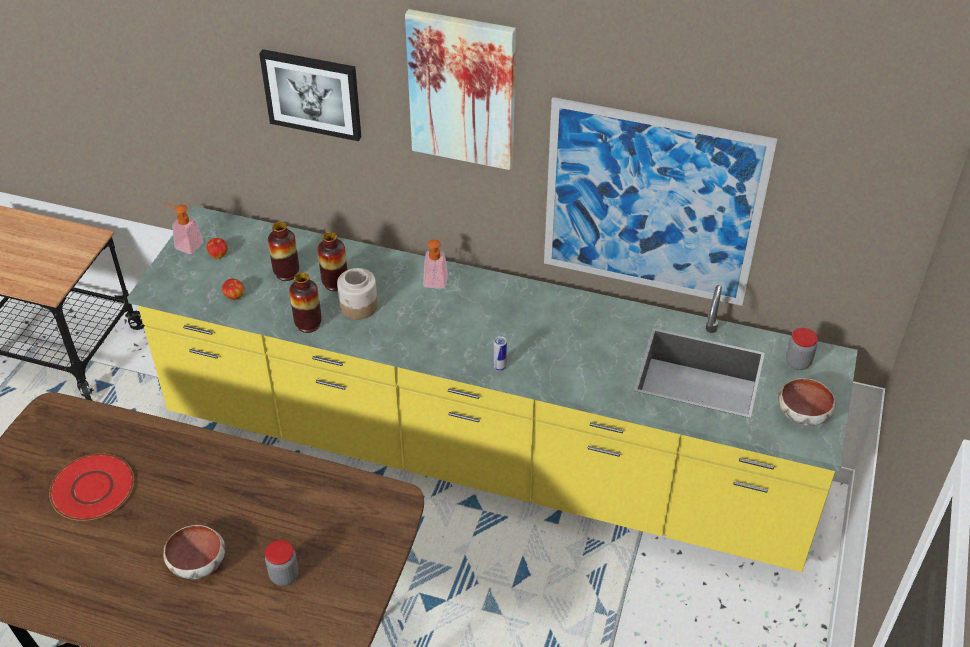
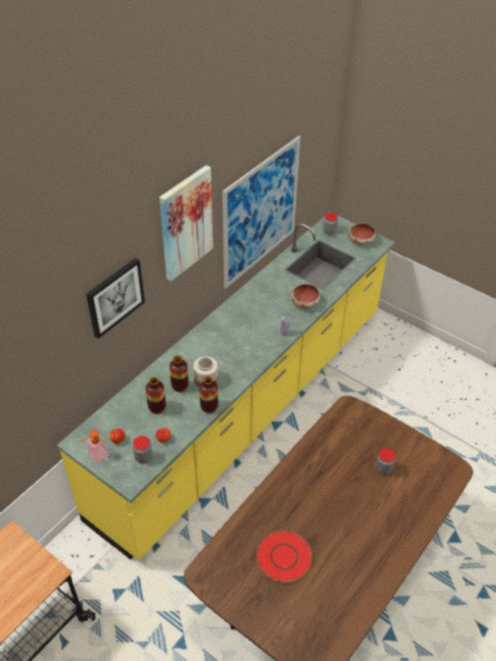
camera: 70 degrees left, 0 degrees up
bowl [163,525,225,579] -> bowl moved to [291,284,320,309]
soap dispenser [423,239,448,289] -> none
none -> jar [133,436,152,463]

